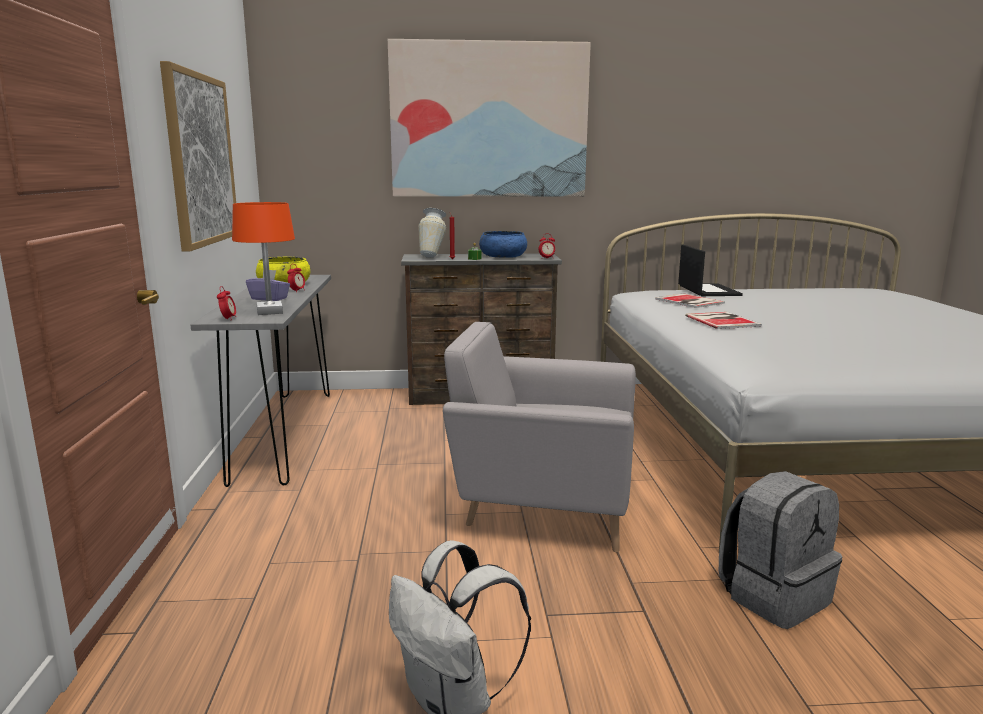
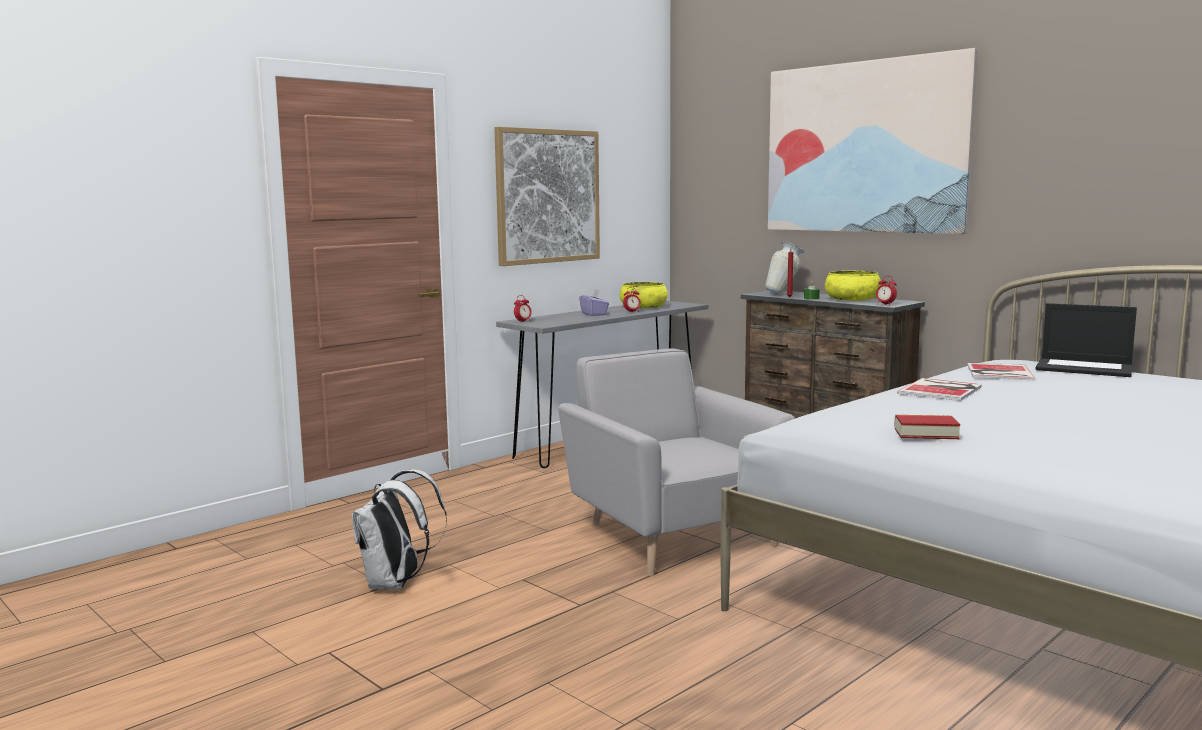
camera: 50 degrees right, 5 degrees down
orange table lamp [232,202,295,315] -> none
blue bowl [479,231,527,258] -> yellow bowl [825,271,881,301]
laptop [678,245,743,296] -> laptop turned 75 degrees clockwise [1036,303,1137,377]
grey backpack [719,471,843,629] -> none
none -> book [894,415,960,439]

